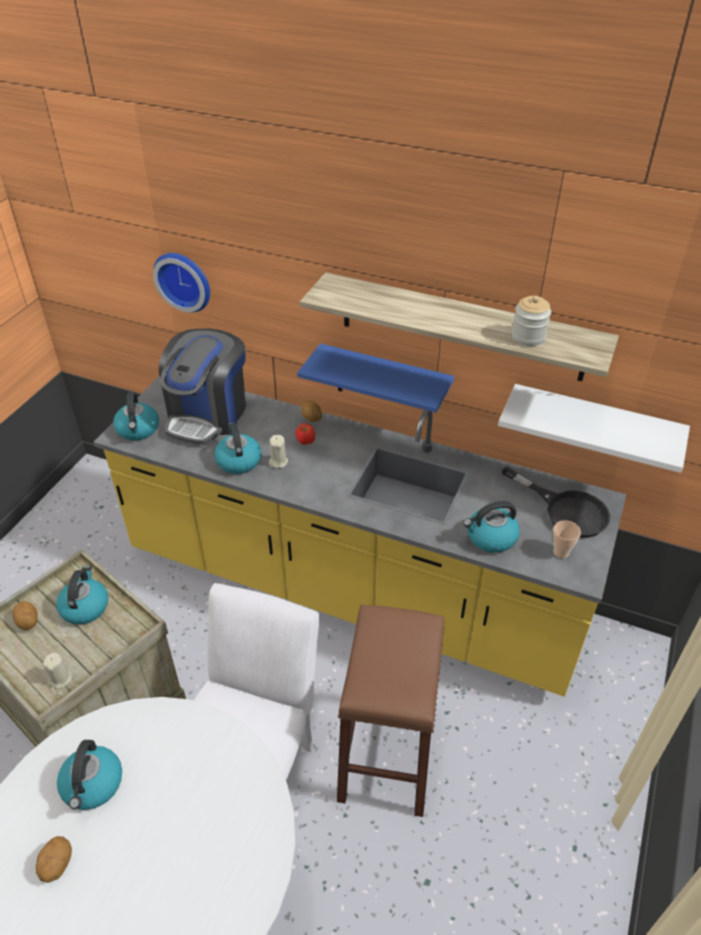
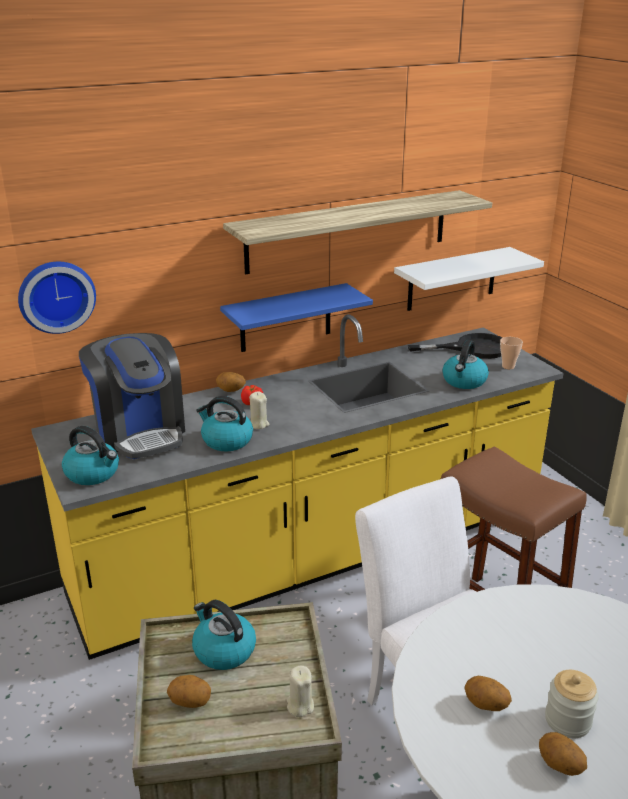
camera: 50 degrees left, 15 degrees down
kettle [57,740,122,810] -> potato [465,676,512,711]
jar [512,296,551,346] -> jar moved to [545,670,598,738]

